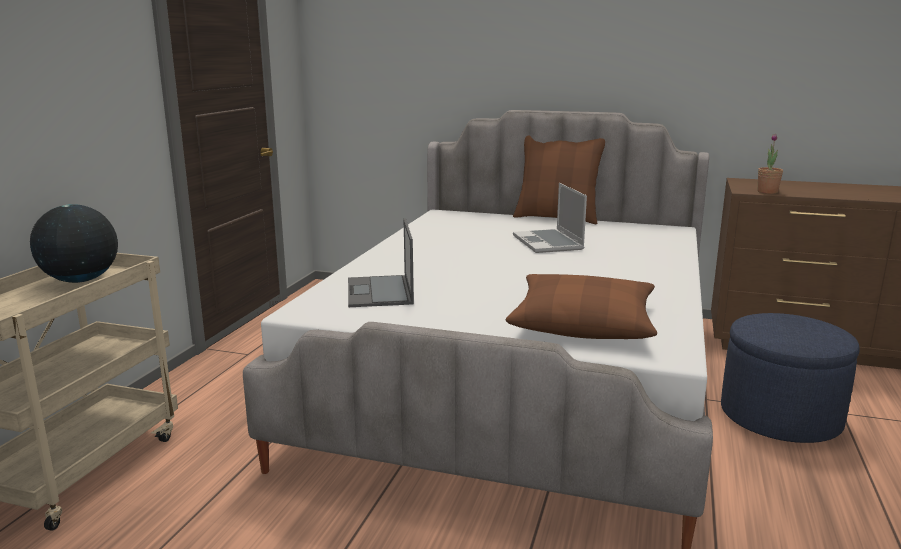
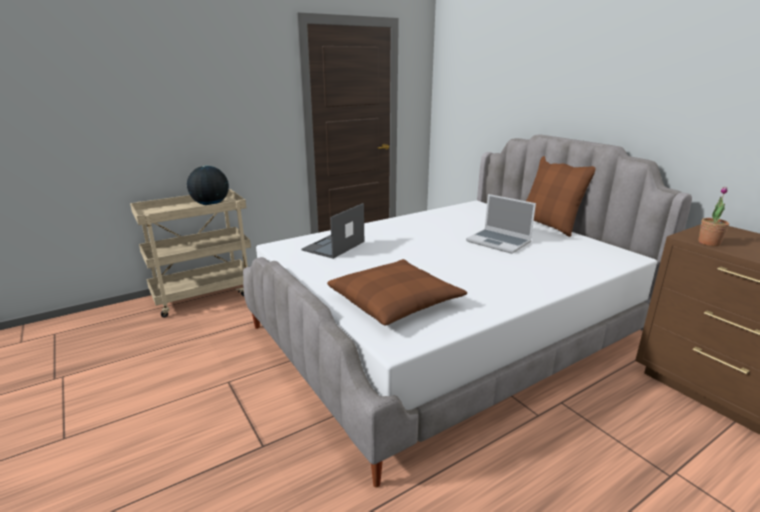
camera: 40 degrees right, 5 degrees up
laptop [513,183,587,253] -> laptop turned 75 degrees counterclockwise [466,194,536,254]
blue ottoman [721,313,860,443] -> none

